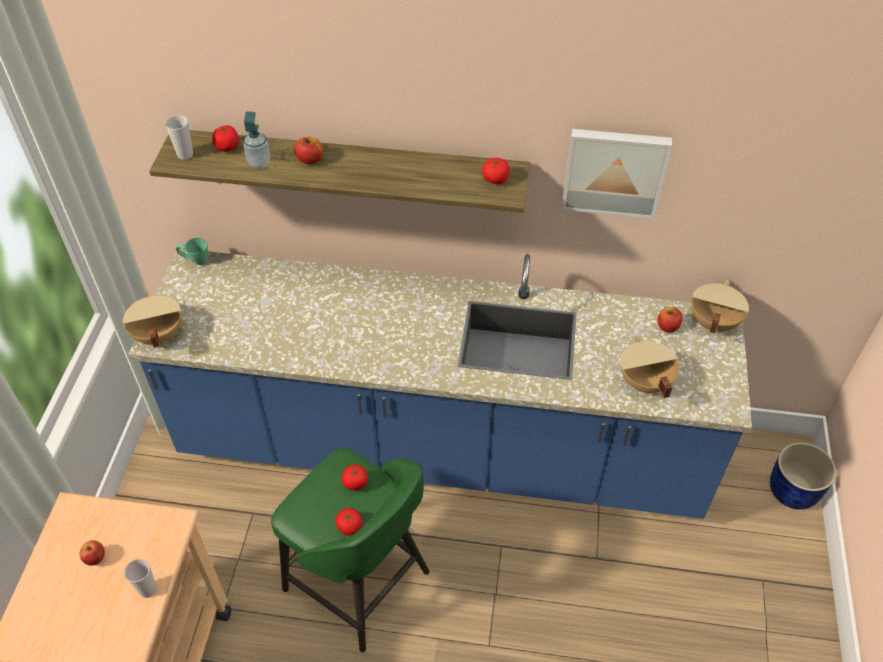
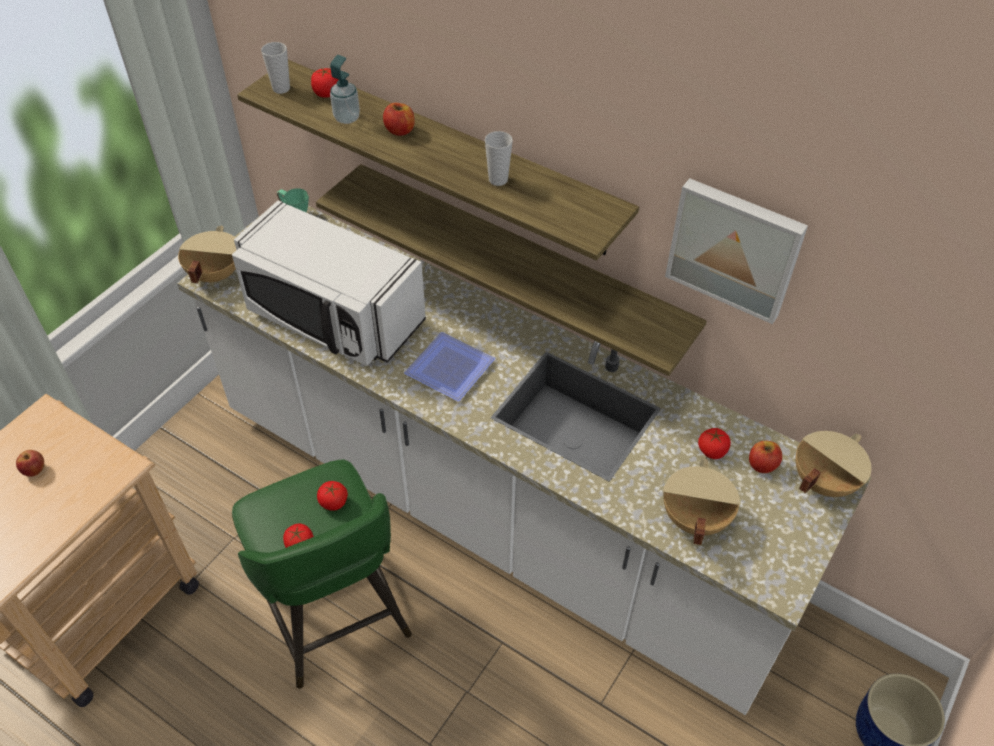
camera: 25 degrees right, 0 degrees up
cup [124,559,157,598] -> cup moved to [485,131,513,186]
blue counter [128,248,752,519] -> white counter [177,200,872,715]
tomato [482,158,509,184] -> tomato moved to [698,428,731,459]
none -> white microwave [232,200,426,366]
none -> shelf [316,164,707,376]
none -> plate [404,332,495,401]

